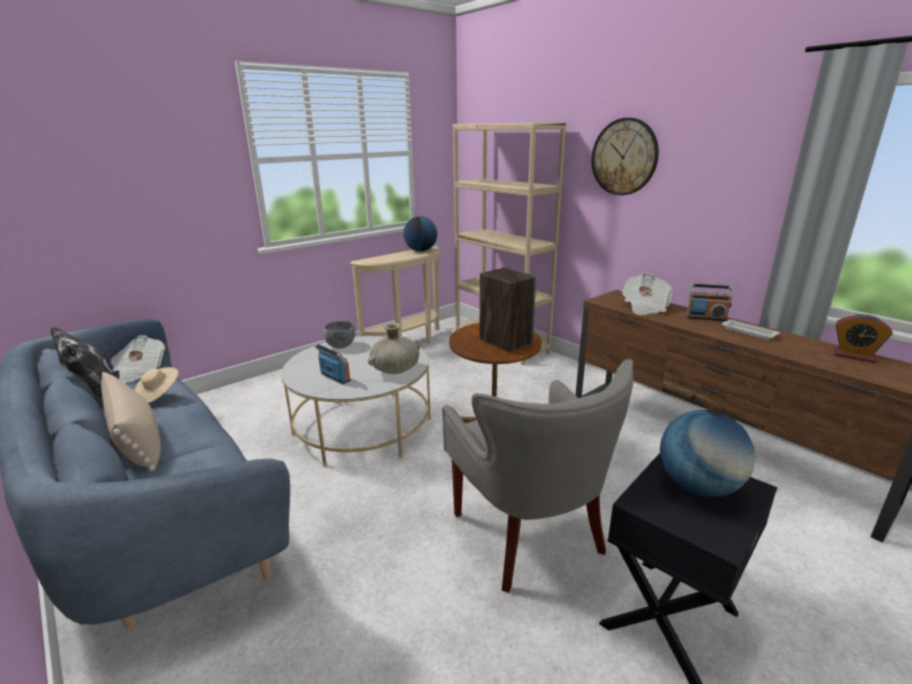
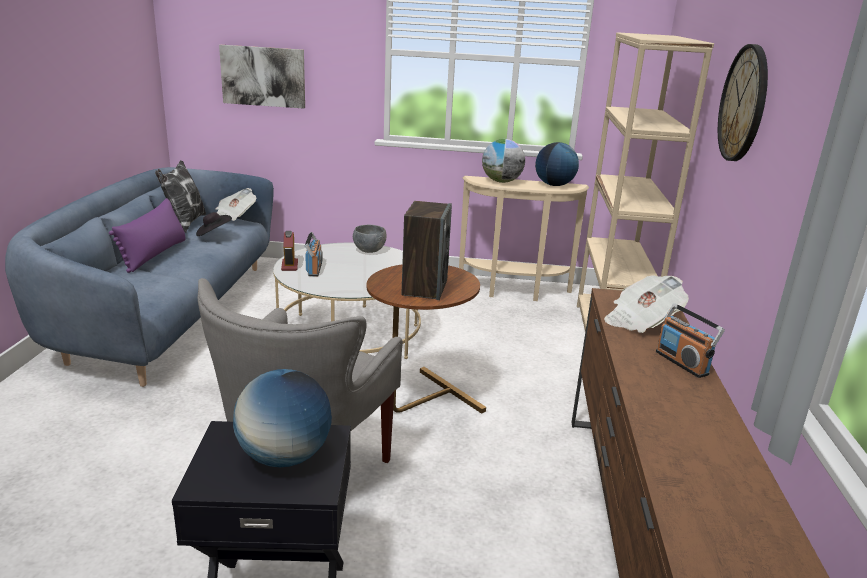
camera: 45 degrees right, 0 degrees up
beige pillow [101,372,161,471] -> purple pillow [109,198,186,273]
beige hat [134,367,179,403] -> black hat [196,212,232,236]
beige vase [368,323,420,374] -> none
white tray [722,320,780,340] -> none
alarm clock [834,314,893,363] -> alarm clock moved to [281,231,298,271]
none -> picture [219,45,305,109]
none -> globe [482,139,525,183]

